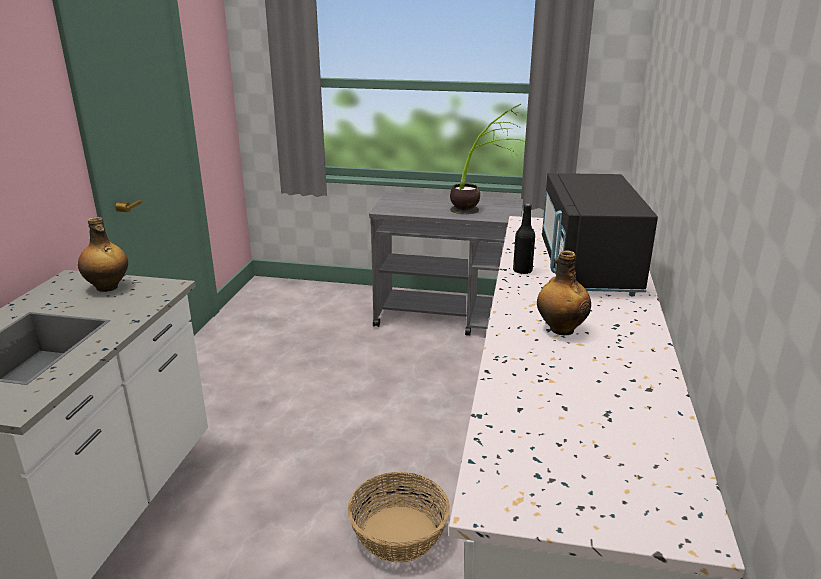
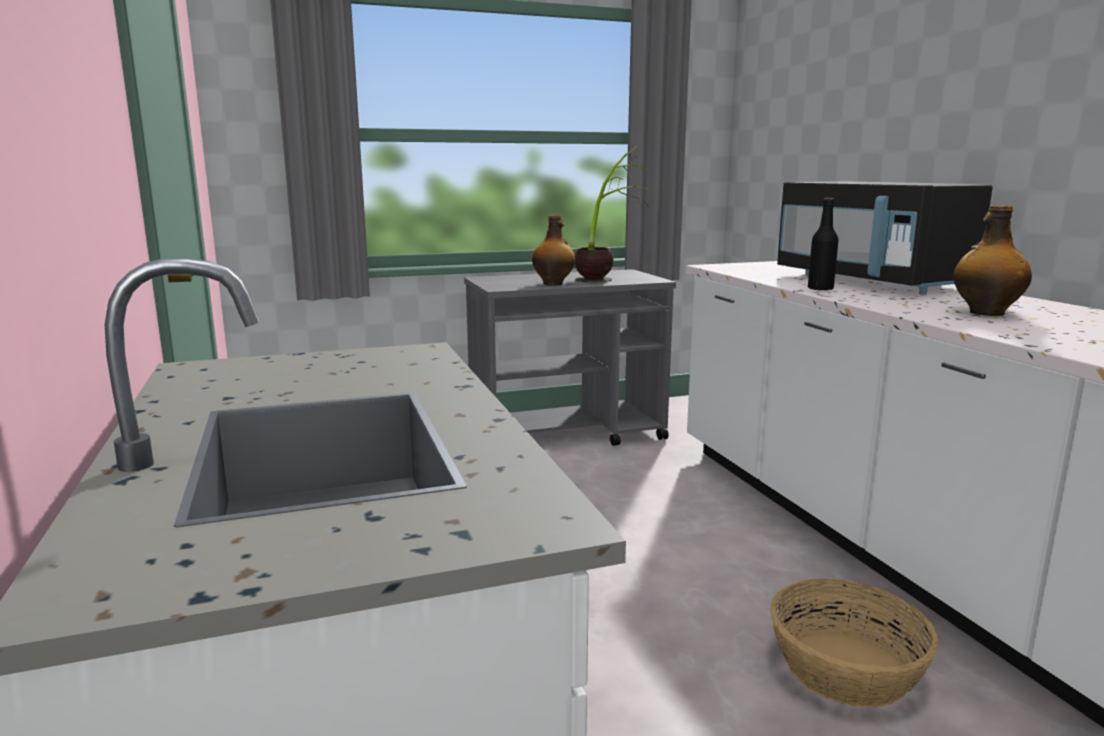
camera: 30 degrees left, 10 degrees down
bottle [78,217,128,292] -> bottle moved to [532,215,575,285]

